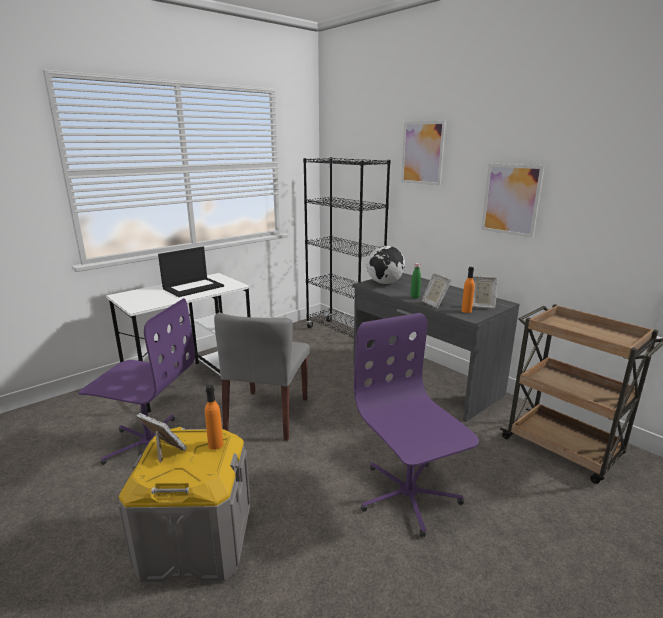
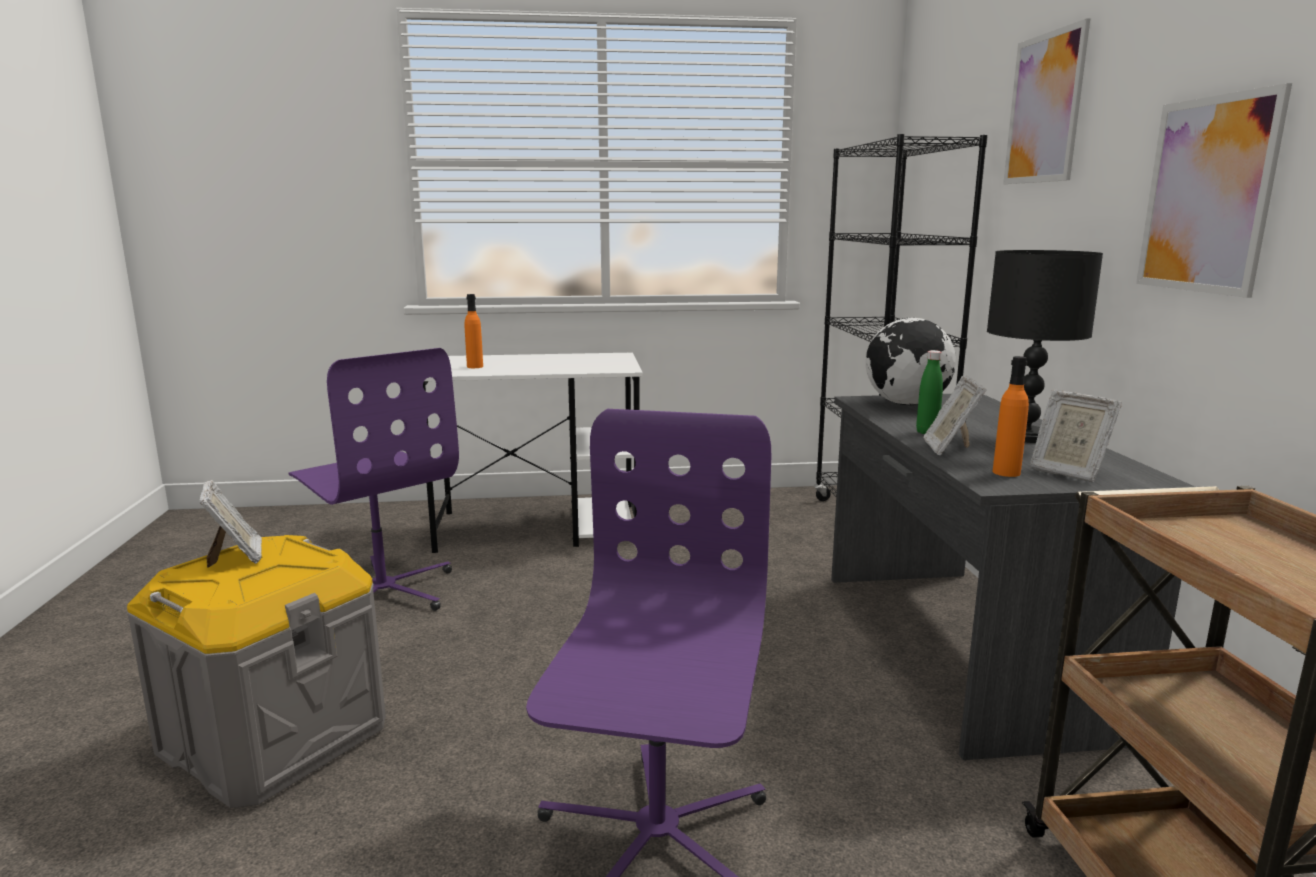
camera: 35 degrees right, 5 degrees down
laptop [158,247,224,297] -> none
orange bottle [205,385,223,450] -> orange bottle moved to [464,294,483,368]
grey chair [214,313,310,441] -> none
none -> black table lamp [987,250,1103,443]

